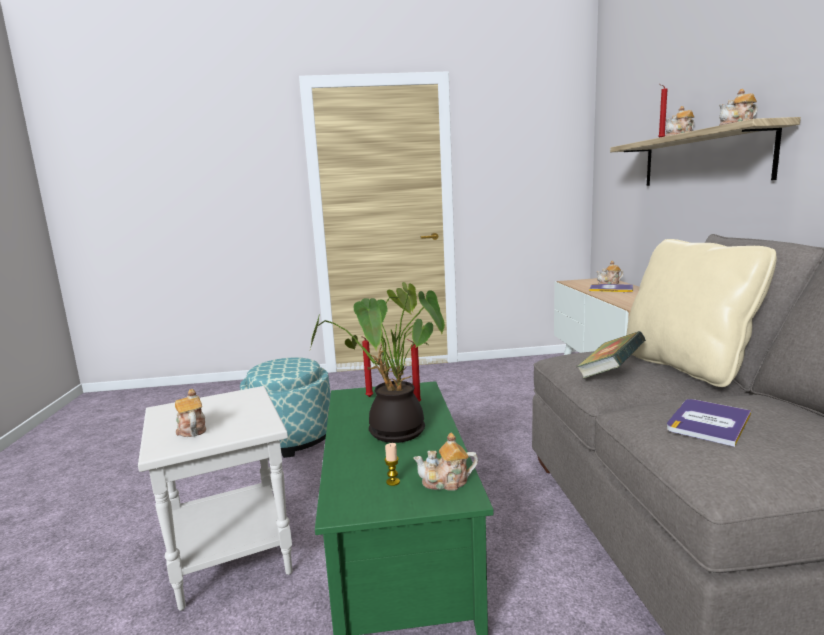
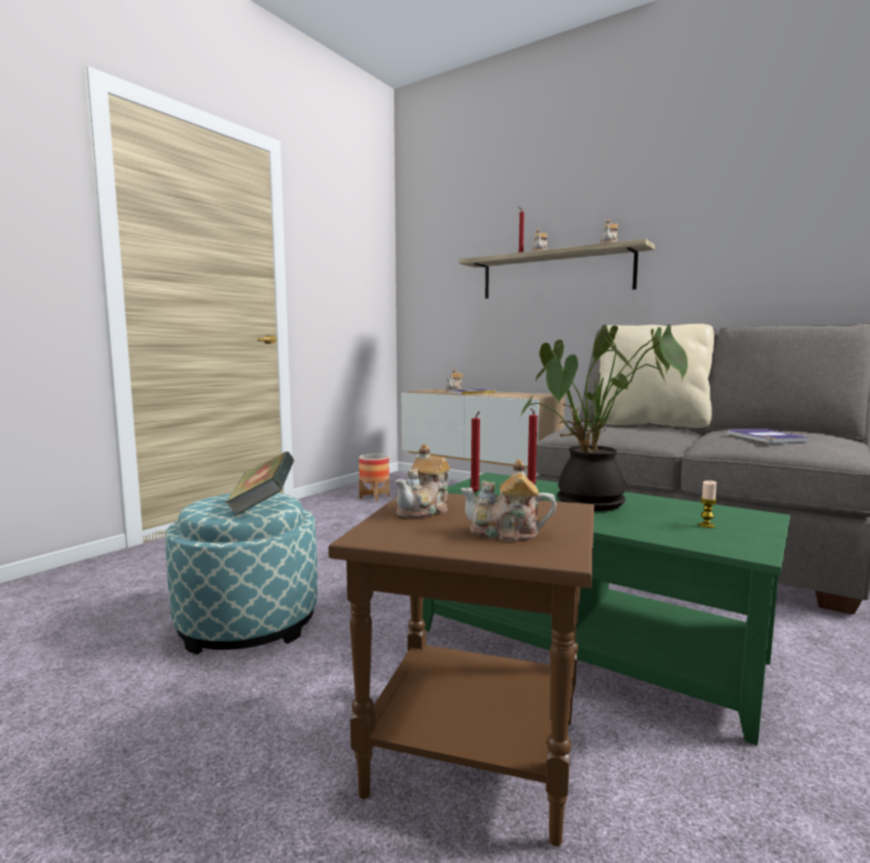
camera: 50 degrees left, 5 degrees down
white side table [138,386,292,611] -> brown side table [328,493,594,847]
teapot [413,433,478,491] -> teapot moved to [395,444,450,518]
book [576,331,646,379] -> book moved to [225,452,294,516]
none -> planter [359,454,390,501]

